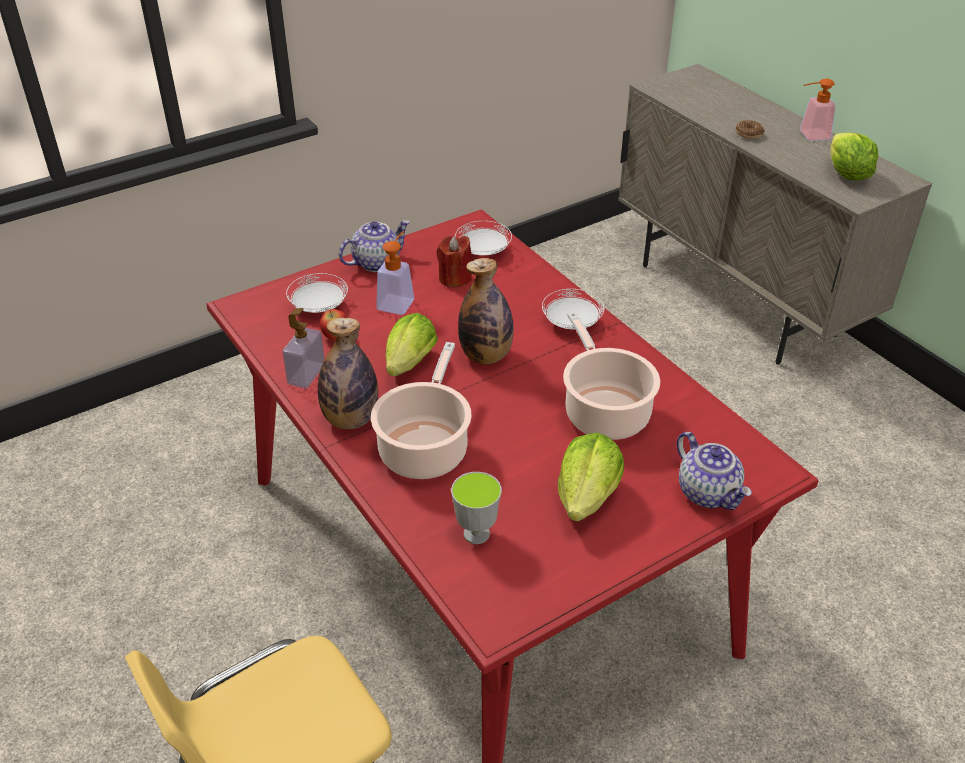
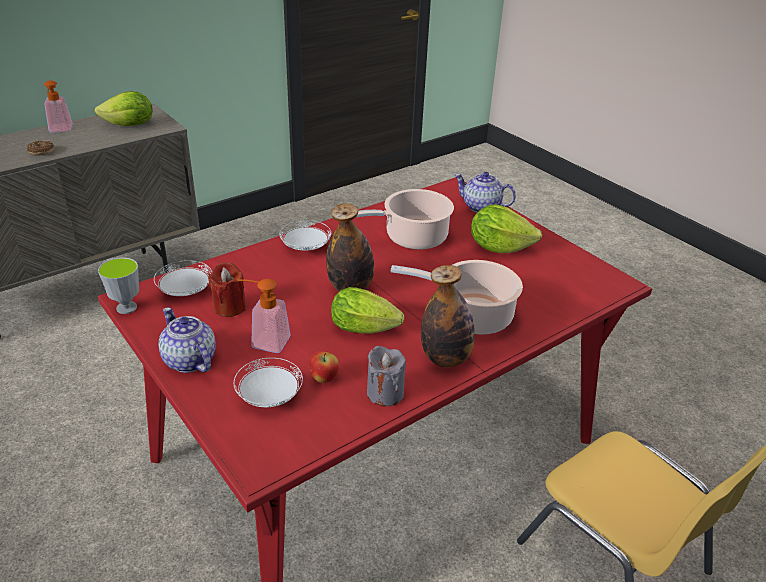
camera: 95 degrees left, 5 degrees down
soap dispenser [283,308,325,388] -> grey candle [367,346,406,407]
cup [451,472,502,544] -> cup moved to [98,258,139,314]
teapot [677,432,752,510] -> teapot turned 120 degrees counterclockwise [454,172,516,213]

